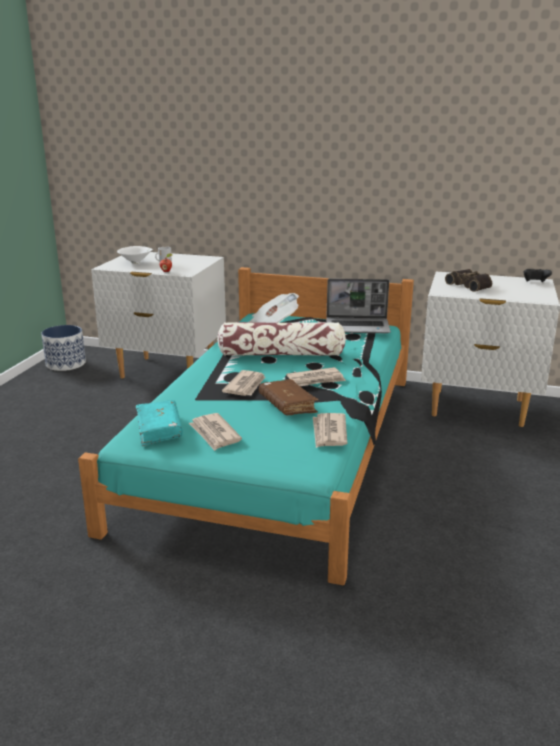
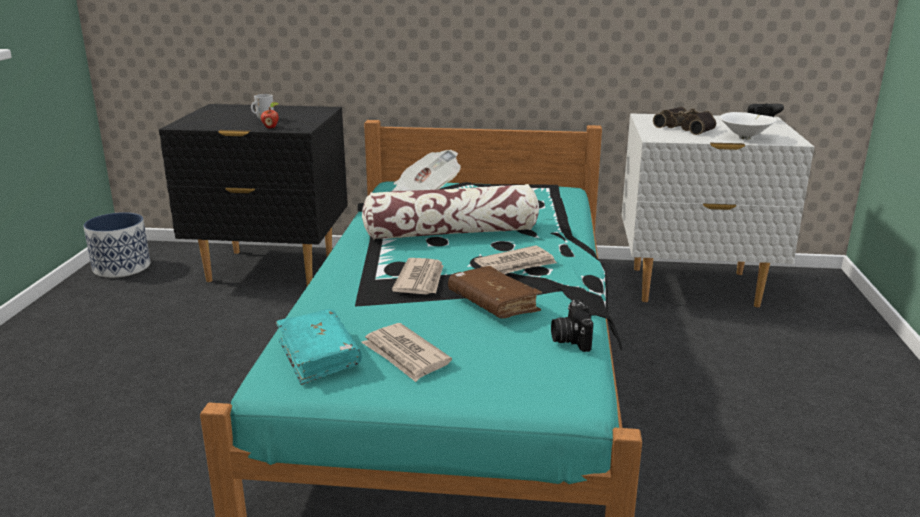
camera: 10 degrees left, 0 degrees up
white nightstand [91,252,226,378] -> black nightstand [159,104,348,286]
white bowl [117,246,153,264] -> white bowl moved to [720,112,777,140]
newspaper [313,413,347,448] -> camera [551,299,593,352]
laptop [326,278,391,333] -> none

